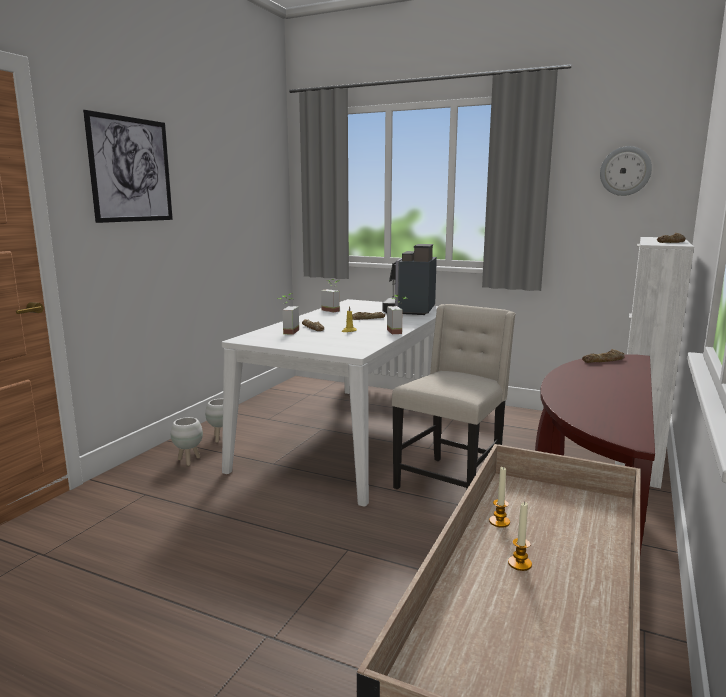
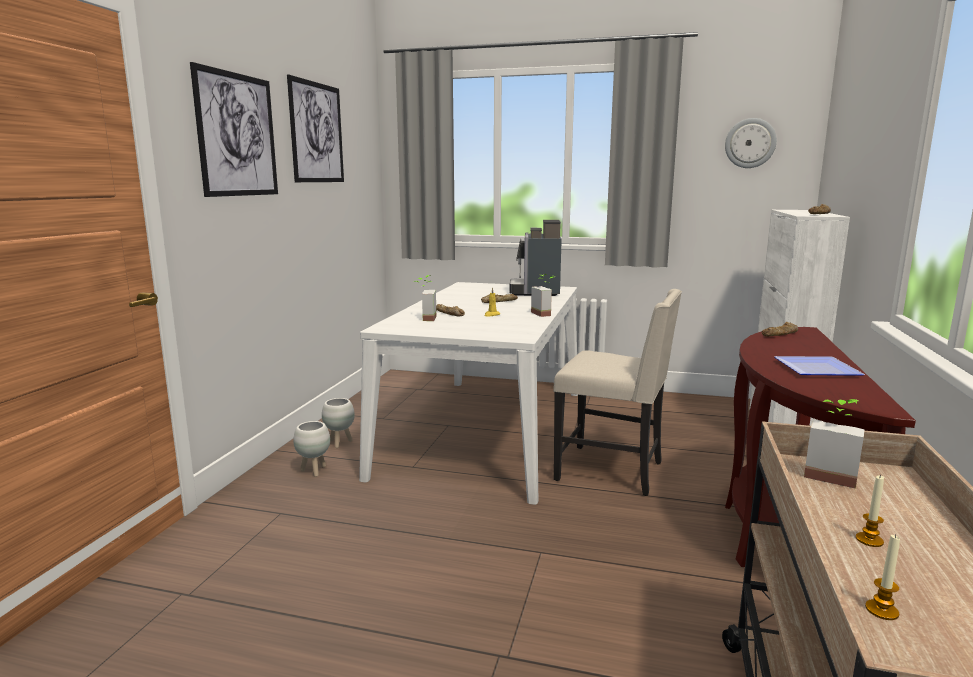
camera: 10 degrees left, 0 degrees up
potted plant [321,279,340,313] -> potted plant moved to [804,399,864,489]
beige chair [392,304,516,489] -> beige chair turned 90 degrees clockwise [553,289,682,496]
candle [489,466,510,528] -> candle moved to [865,534,900,620]
none -> picture [287,75,344,182]
none -> plate [774,356,865,376]

